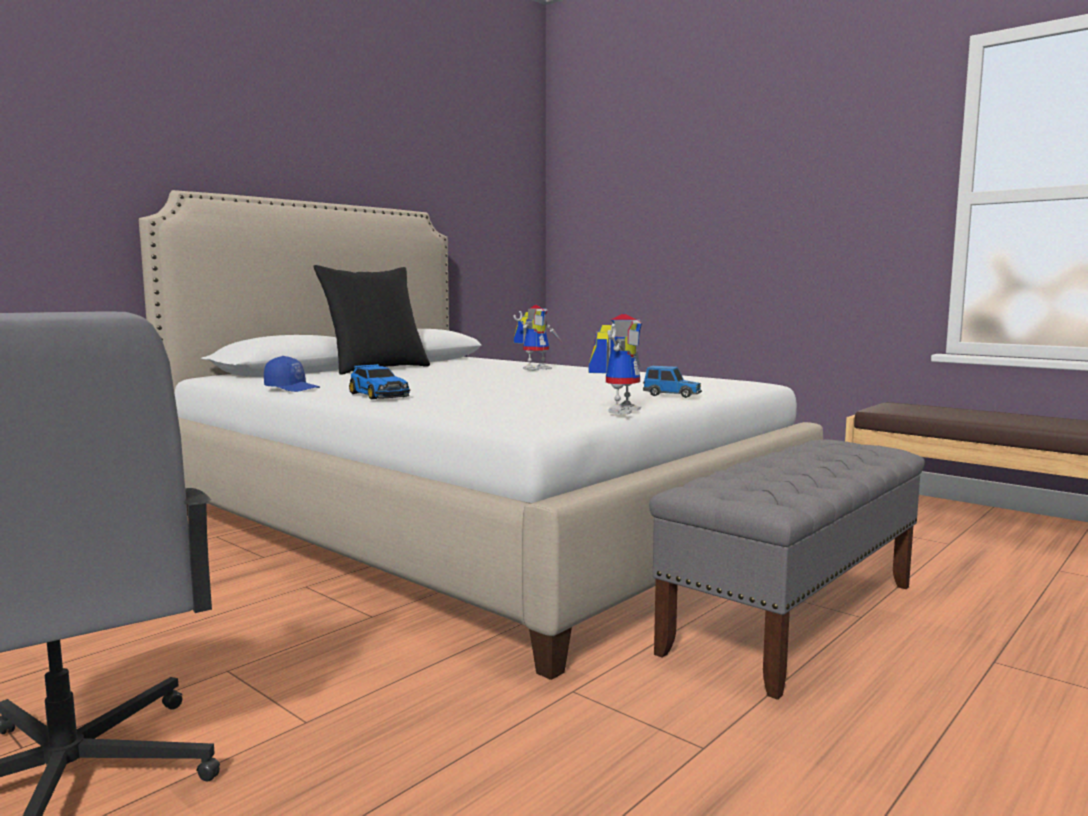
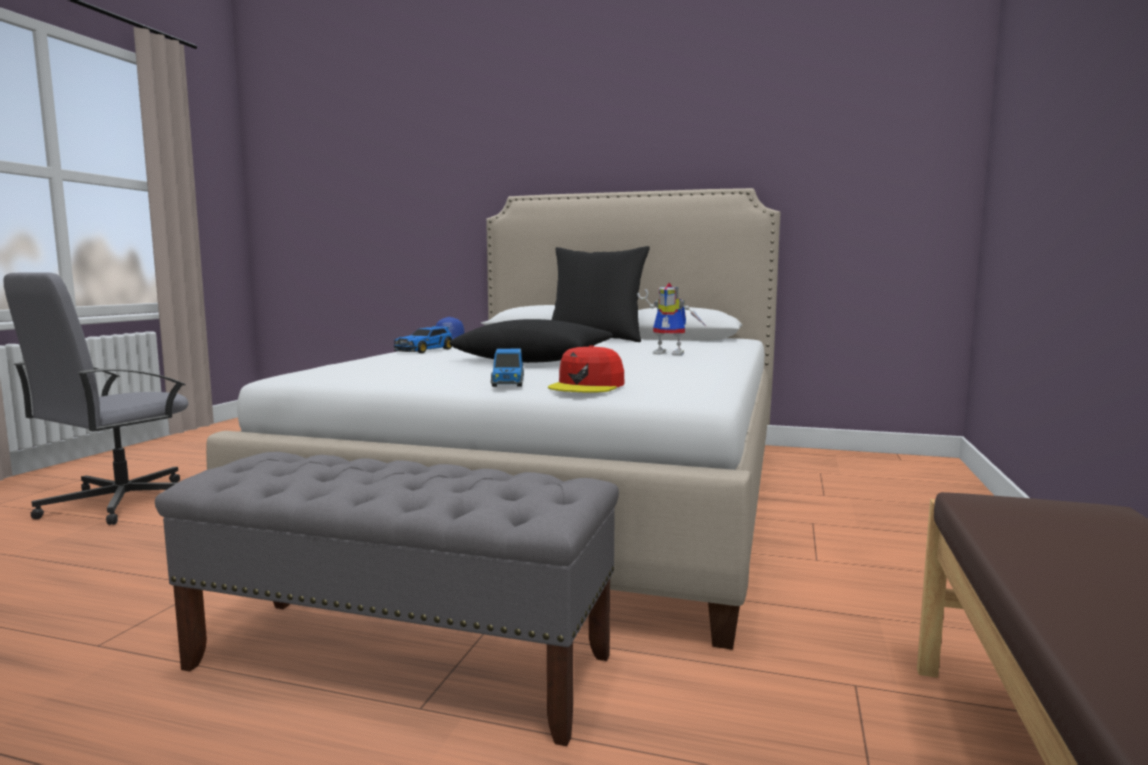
camera: 65 degrees right, 0 degrees up
toy robot [589,314,642,415] -> none
none -> black pillow [450,319,613,363]
none -> red cap [548,345,625,393]

